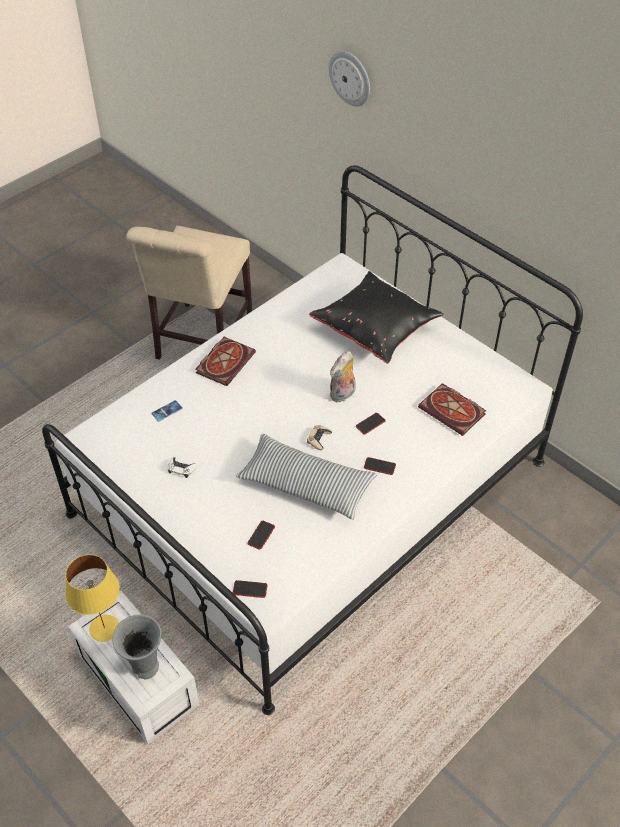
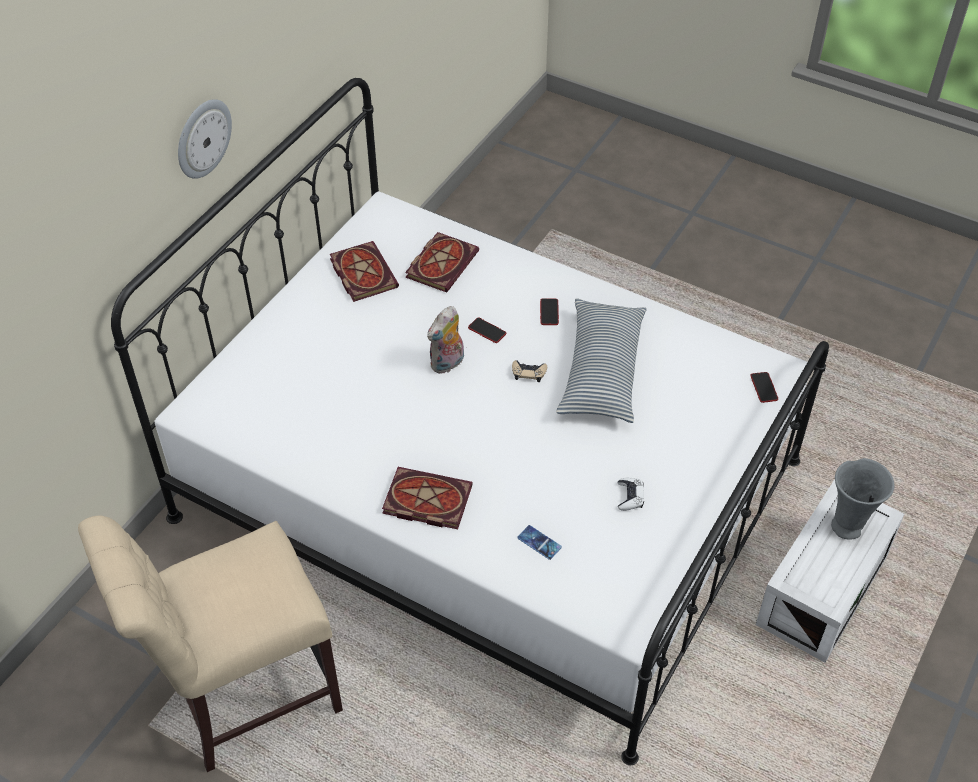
camera: 105 degrees left, 0 degrees up
yellow table lamp [65,554,120,642] -> none
beige chair [126,226,252,360] -> beige chair turned 150 degrees clockwise [78,516,343,772]
phone [247,521,275,550] -> none
black pillow [309,271,444,364] -> none
wall clock [329,51,370,107] -> wall clock moved to [178,99,232,179]
plush toy [330,351,356,402] -> plush toy turned 105 degrees clockwise [427,306,464,374]
none -> book [330,241,399,302]

